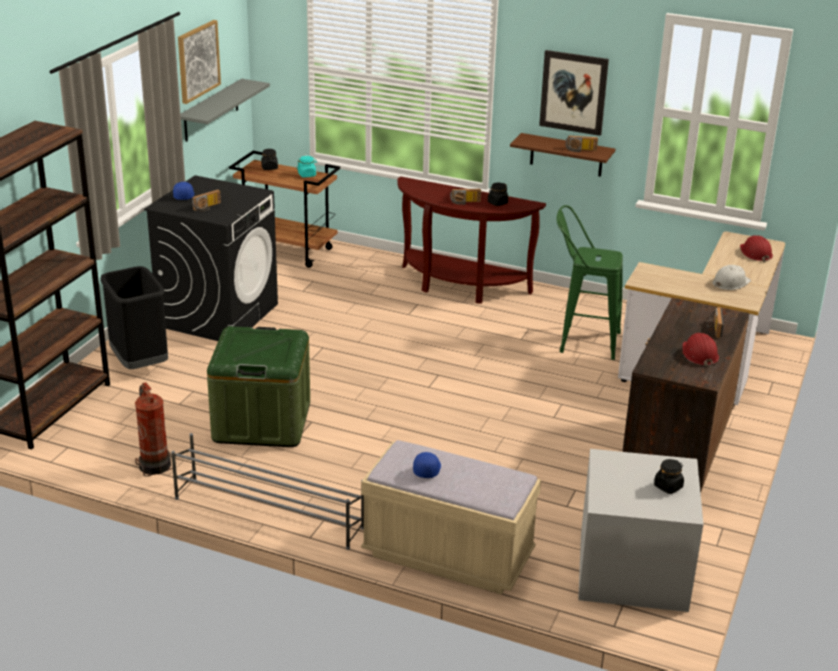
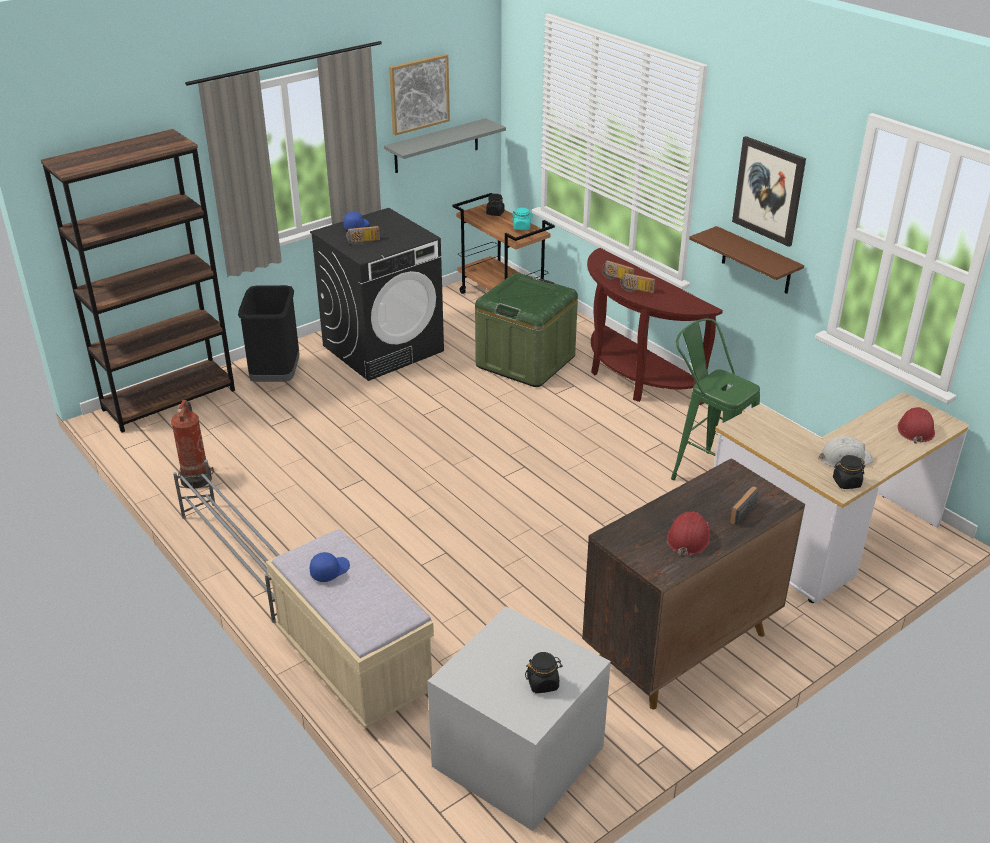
camera: 30 degrees right, 5 degrees up
green storage box [207,326,310,447] -> green storage box moved to [475,273,578,387]
black jar [488,183,508,206] -> black jar moved to [833,455,865,489]
radio [565,136,598,152] -> radio moved to [602,260,634,280]

